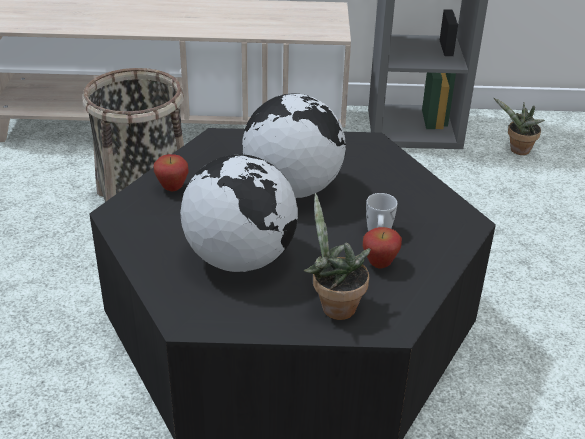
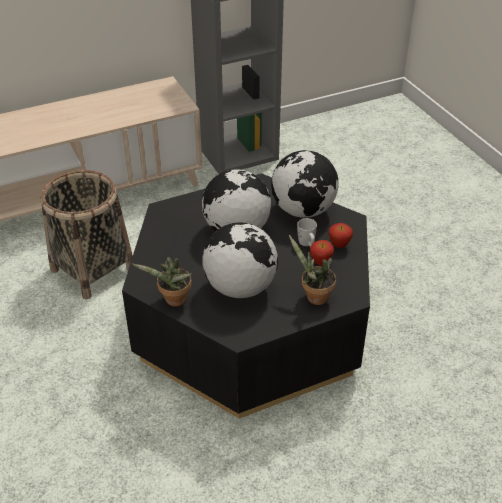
camera: 25 degrees left, 5 degrees up
apple [154,154,188,191] -> apple moved to [329,223,353,248]
potted plant [493,97,545,155] -> potted plant moved to [132,257,192,307]
none -> globe [271,150,339,218]

